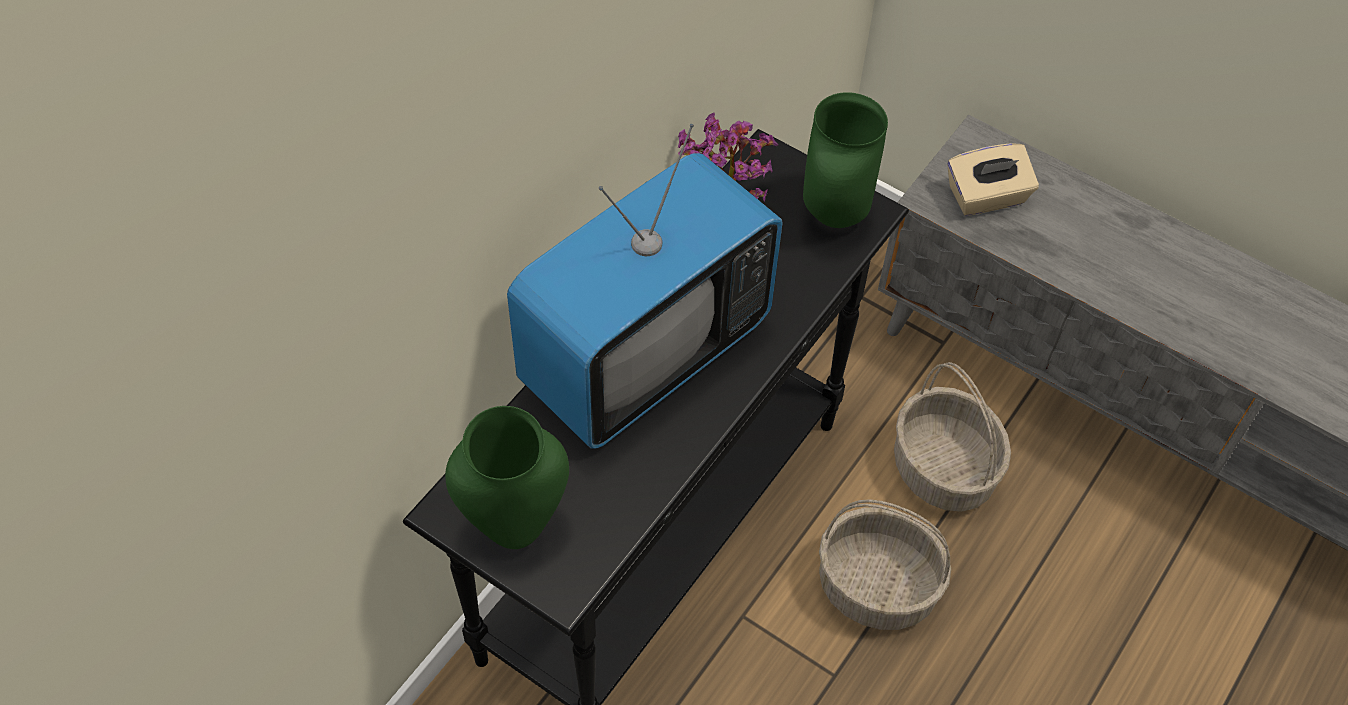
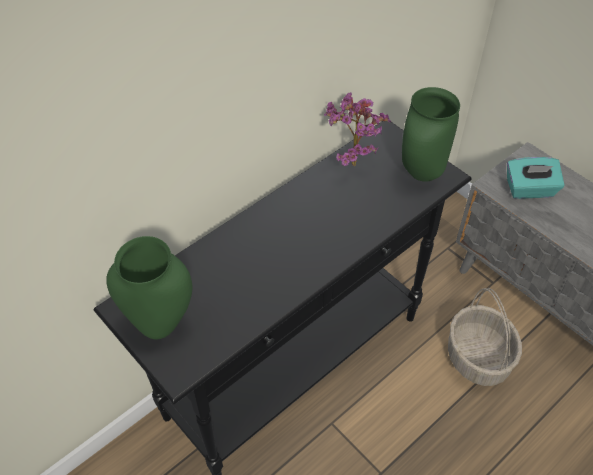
camera: 15 degrees right, 5 degrees down
television [507,124,783,449] -> none
basket [819,499,951,630] -> none
beige tissue box [947,143,1039,216] -> turquoise tissue box [507,157,565,199]

